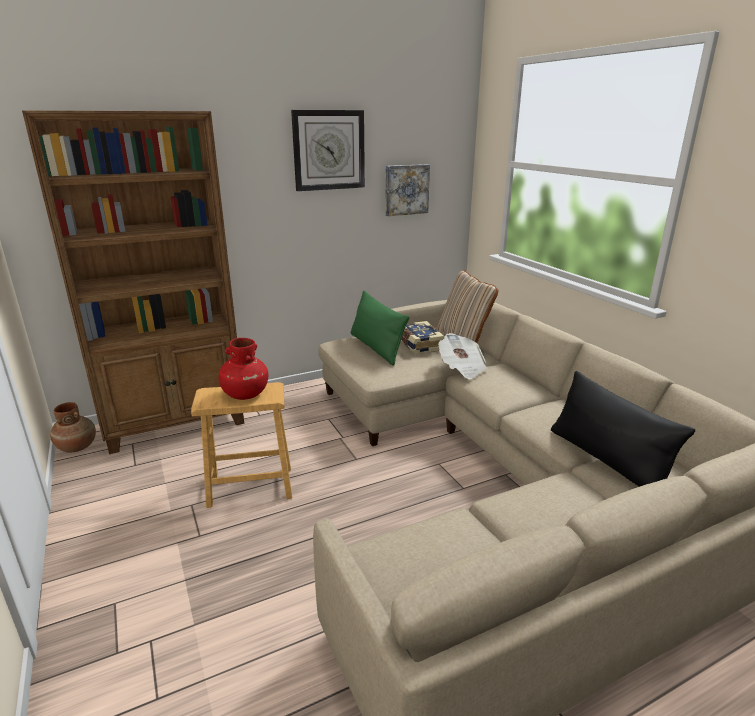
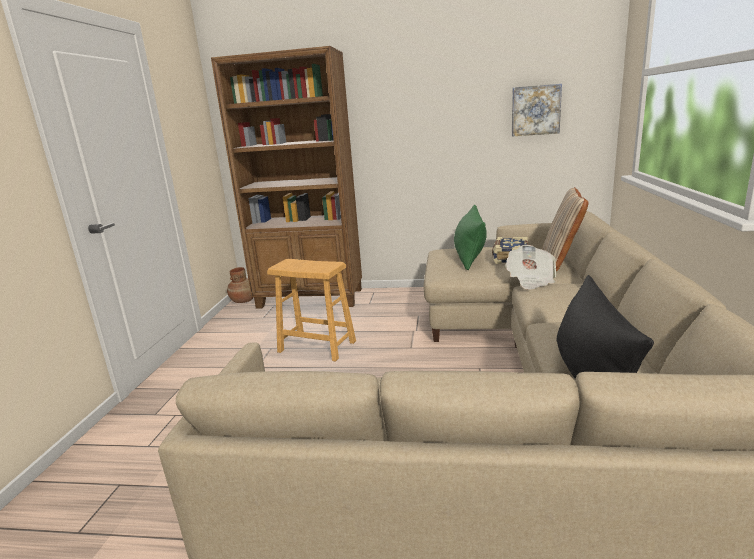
camera: 35 degrees right, 5 degrees down
red vase [219,338,268,400] -> none
wall clock [291,110,365,191] -> none

